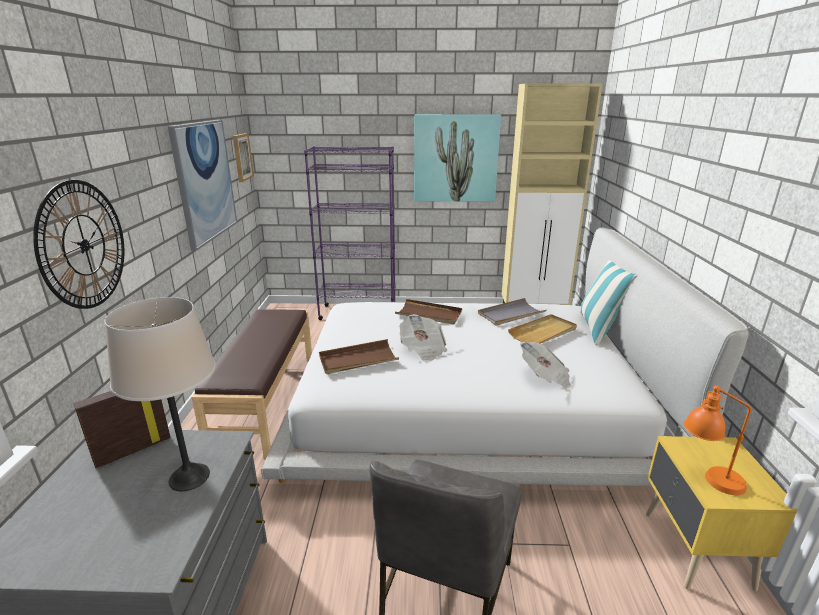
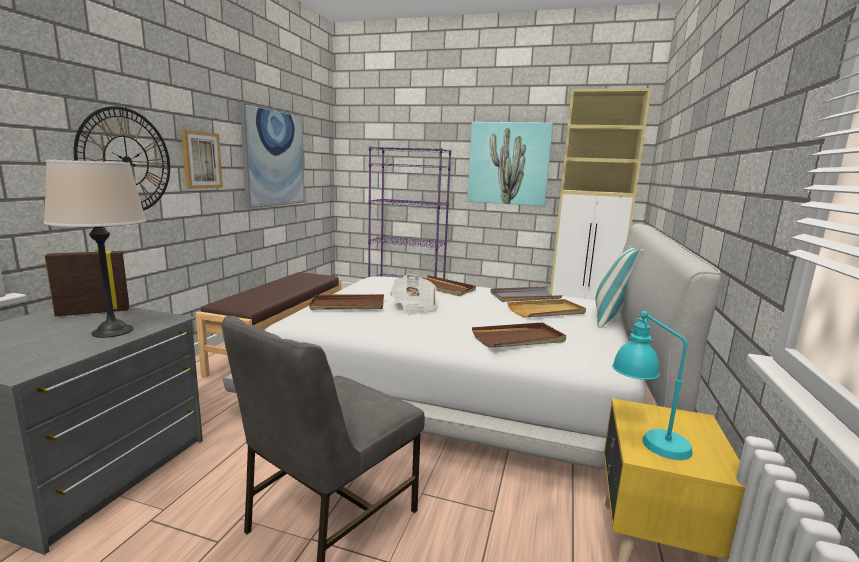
camera: 15 degrees right, 10 degrees down
picture [233,133,254,182] -> picture moved to [181,130,223,189]
newspaper [520,341,571,389] -> brown tray [472,323,566,348]
orange table lamp [684,386,751,495] -> turquoise table lamp [612,311,693,460]

